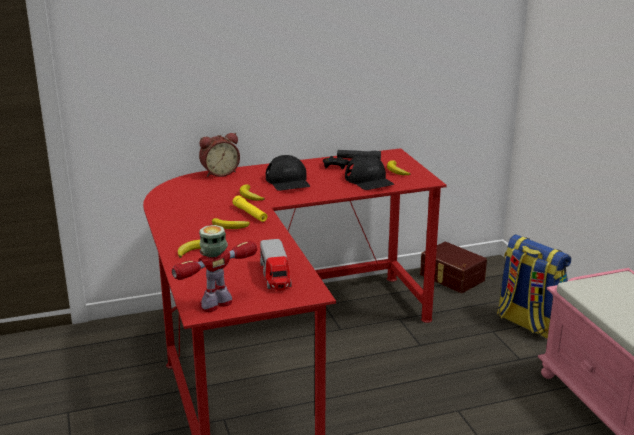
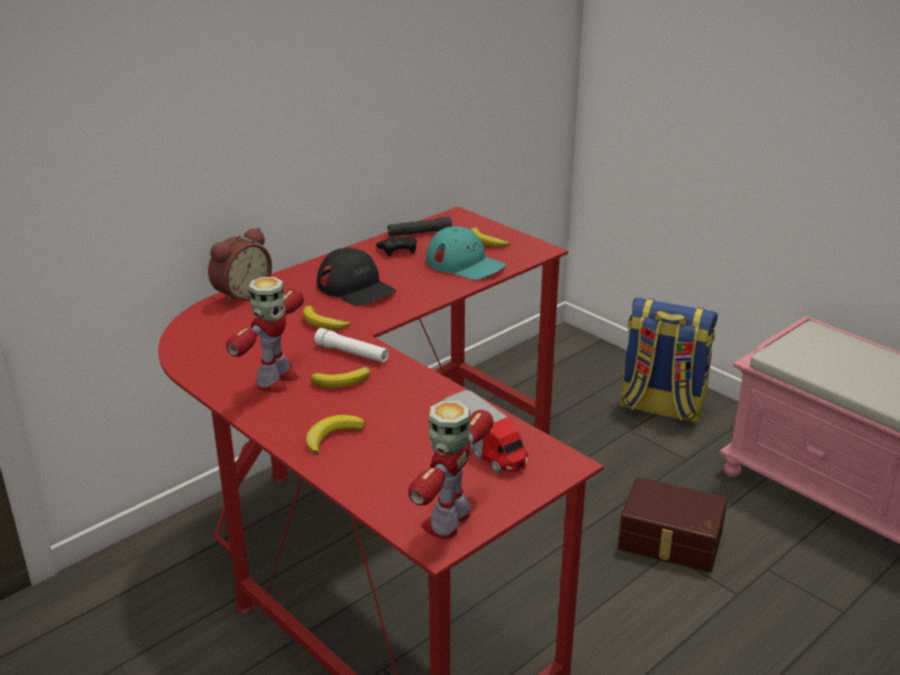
camera: 25 degrees left, 5 degrees up
yellow flashlight [233,196,268,222] -> white flashlight [314,328,389,363]
black cap [345,154,394,190] -> turquoise cap [426,226,506,280]
brown storage box [420,242,487,293] -> brown storage box moved to [618,477,727,572]
none -> toy robot [226,277,304,392]

